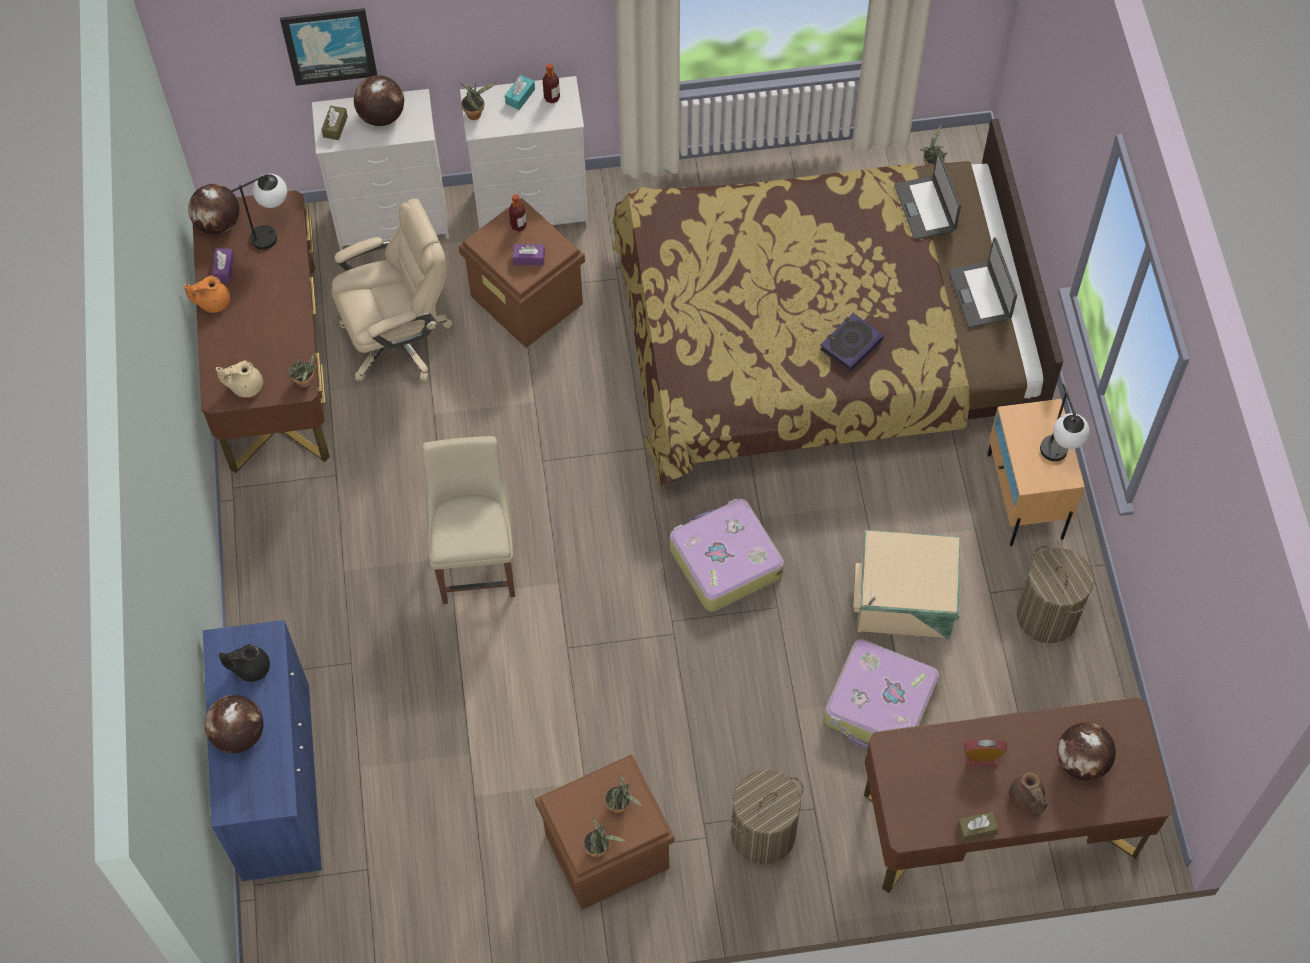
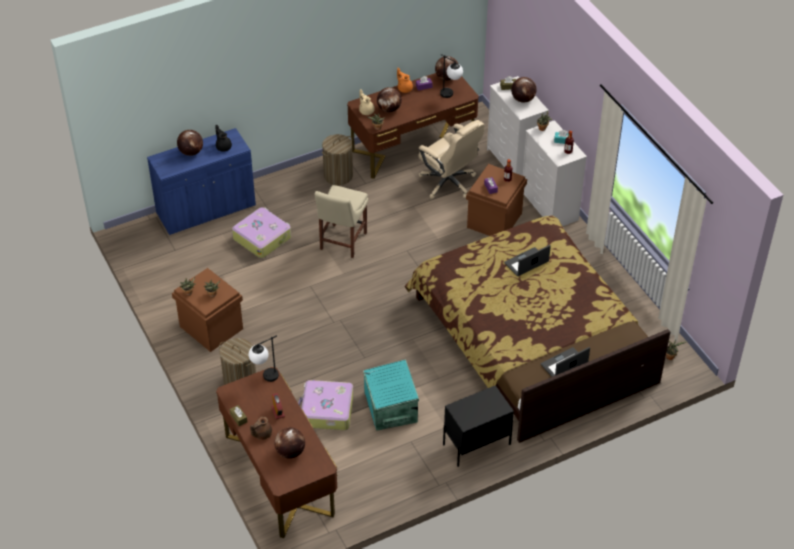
camera: 70 degrees right, 15 degrees down
picture [280,8,377,86] -> none
beige chair [422,436,515,604] -> beige chair turned 135 degrees clockwise [314,185,368,258]
suitcase [670,498,784,612] -> suitcase moved to [232,207,291,258]
book [820,313,884,372] -> none
beige storage box [853,530,961,639] -> turquoise storage box [363,359,419,431]
laptop [894,151,961,240] -> laptop moved to [504,245,551,276]
beige nightstand [987,399,1085,546] -> black nightstand [443,385,514,467]
laundry basket [1017,546,1094,643] -> laundry basket moved to [322,134,353,186]
table lamp [1040,384,1090,461] -> table lamp moved to [249,335,279,382]
none -> globe [377,87,402,112]

